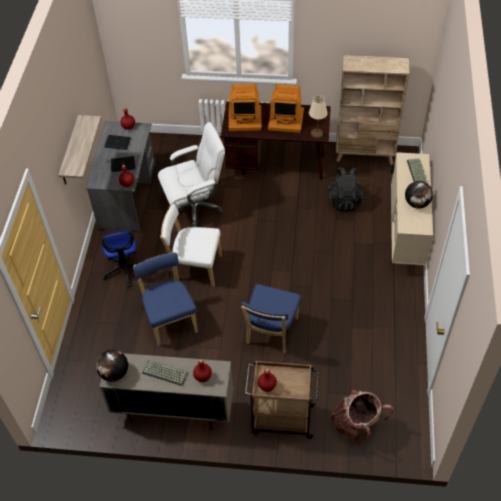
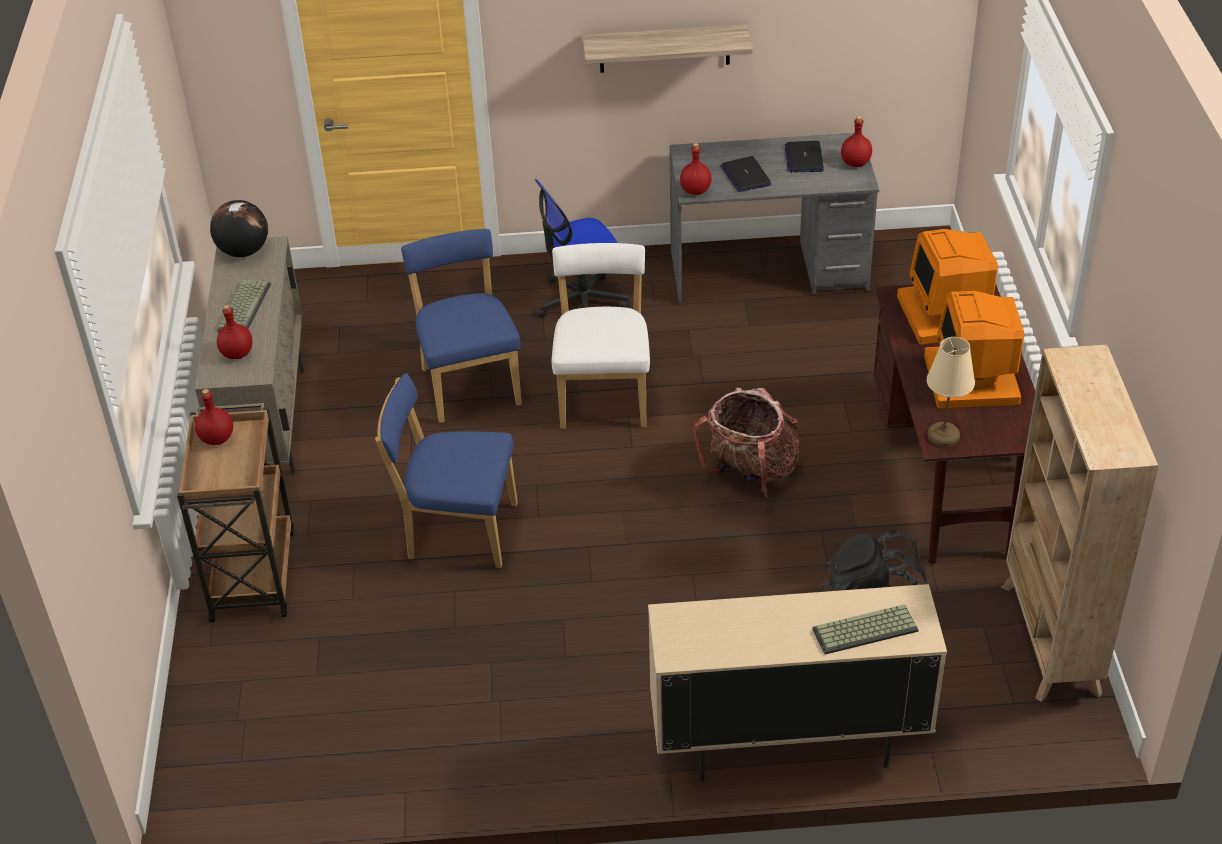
camera: 80 degrees right, 10 degrees down
blue chair [133,252,198,346] -> blue chair turned 75 degrees counterclockwise [401,229,522,423]
white office chair [158,122,225,227] -> none
backpack [331,390,394,445] -> backpack moved to [693,388,800,498]
globe [405,181,433,208] -> none

